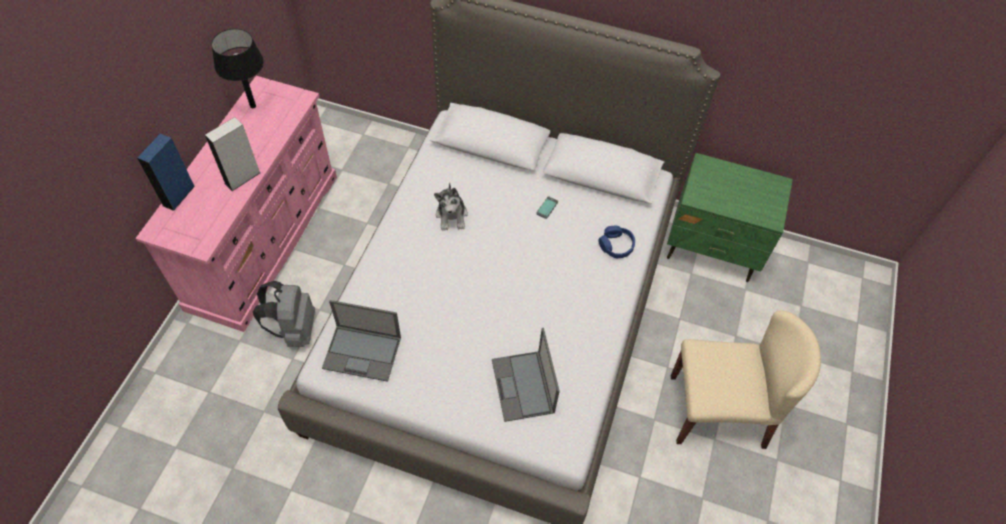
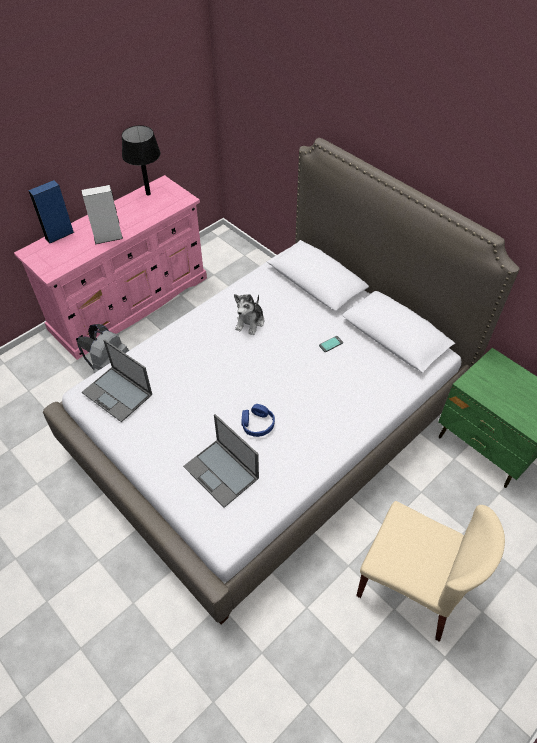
camera: 30 degrees right, 5 degrees down
laptop [492,328,560,422] -> laptop turned 60 degrees counterclockwise [183,414,259,508]
blue headphones [598,226,635,258] -> blue headphones moved to [242,404,275,437]

